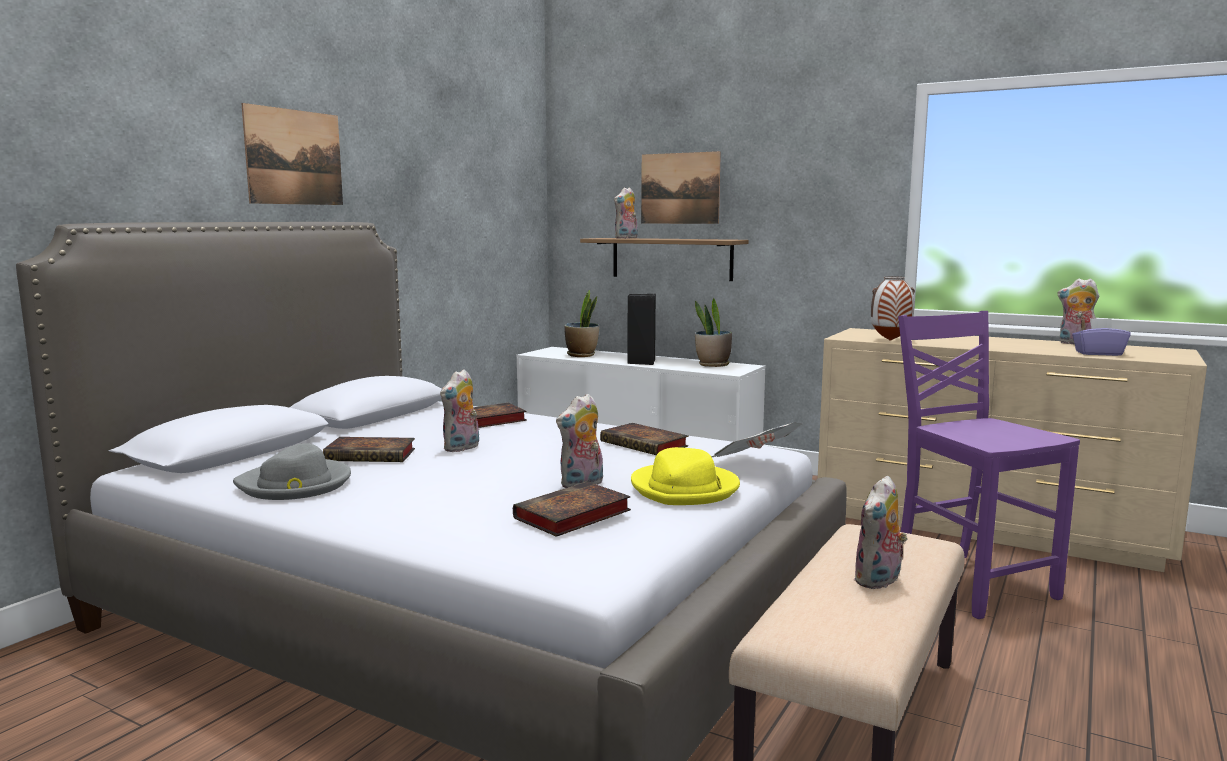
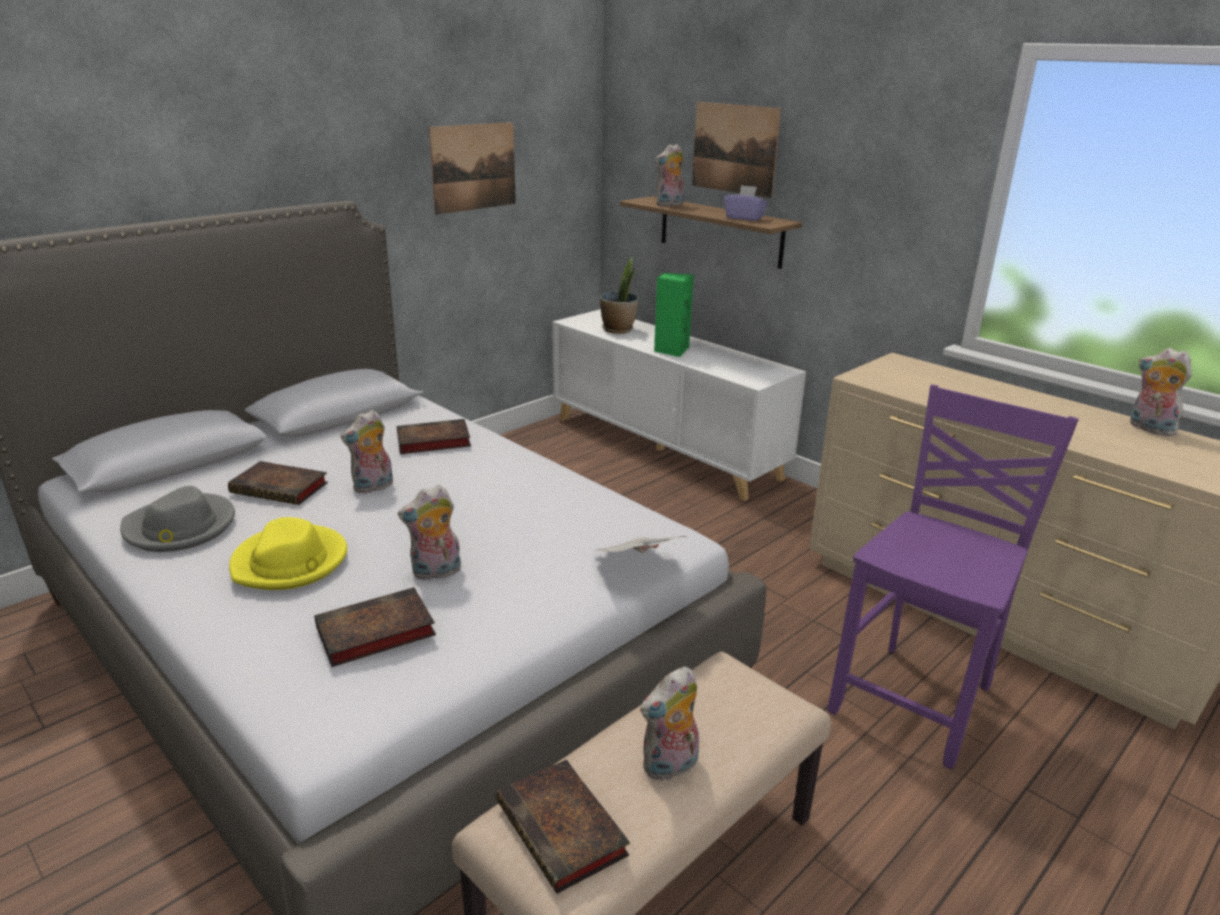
camera: 15 degrees right, 15 degrees up
picture [241,103,343,205] -> picture moved to [429,122,516,215]
book [600,423,689,455] -> book moved to [496,760,630,894]
black speaker [628,294,656,365] -> green speaker [654,273,694,357]
yellow hat [631,447,740,505] -> yellow hat moved to [229,517,347,590]
potted plant [695,298,732,367] -> none
vase [871,276,915,341] -> none
purple chair [898,311,1080,619] -> purple chair turned 45 degrees clockwise [828,384,1079,770]
purple tissue box [1072,318,1131,356] -> purple tissue box moved to [724,185,768,221]

